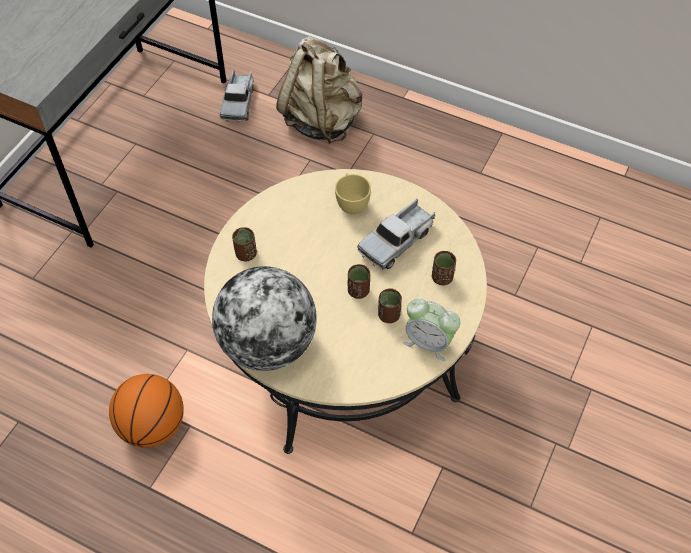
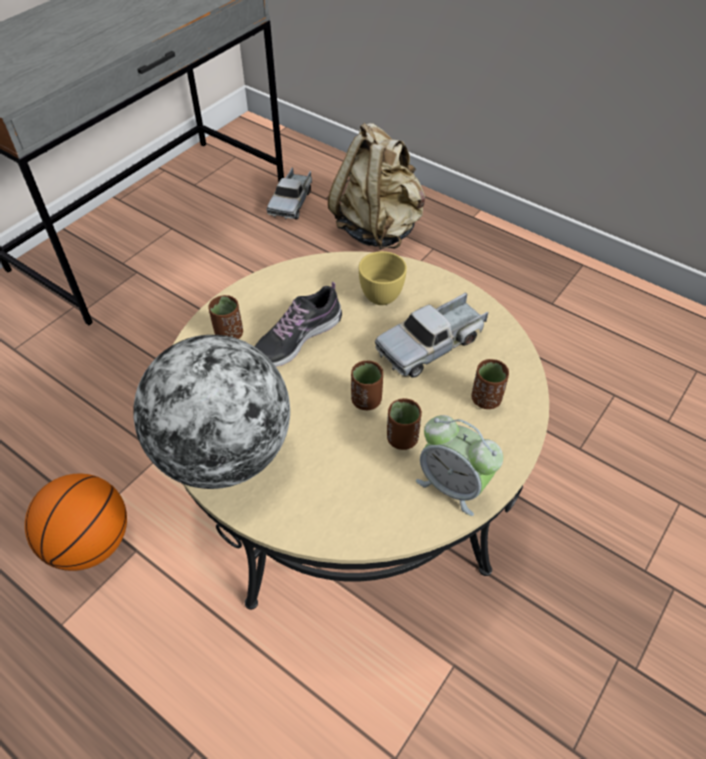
camera: 10 degrees right, 5 degrees down
none -> shoe [255,282,342,367]

